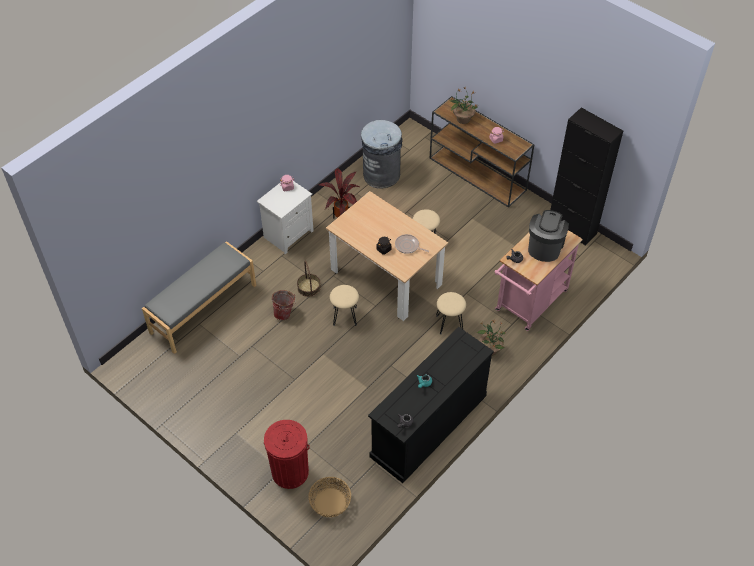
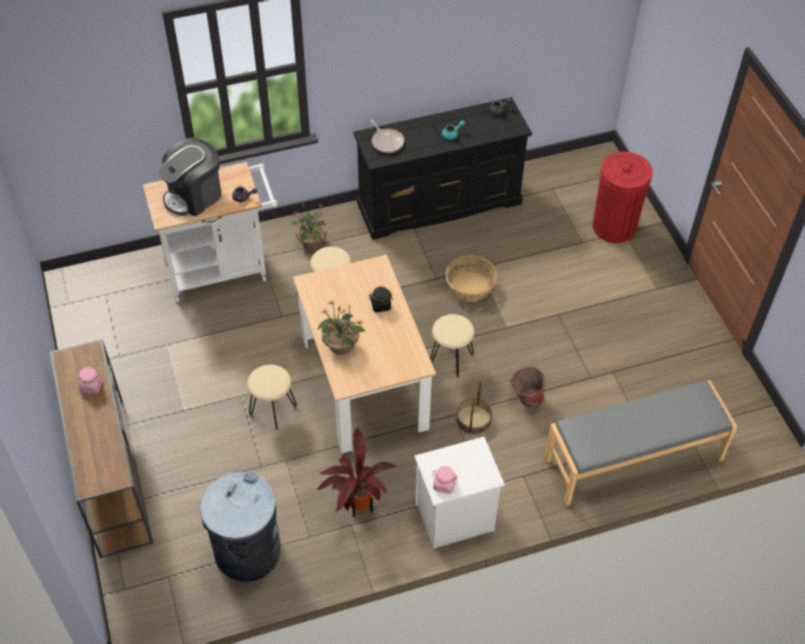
camera: 150 degrees left, 0 degrees up
basket [308,477,351,517] -> basket moved to [446,255,497,301]
frying pan [395,234,429,254] -> frying pan moved to [370,120,404,153]
potted plant [450,87,478,124] -> potted plant moved to [318,301,366,355]
pink cart [494,230,583,331] -> white cart [143,162,278,302]
black cabinet [550,107,623,246] -> none

